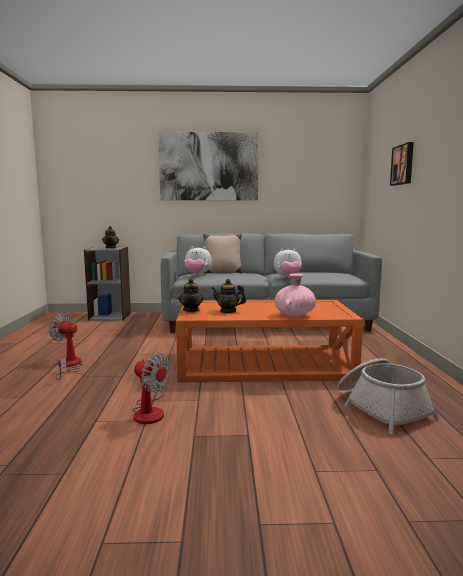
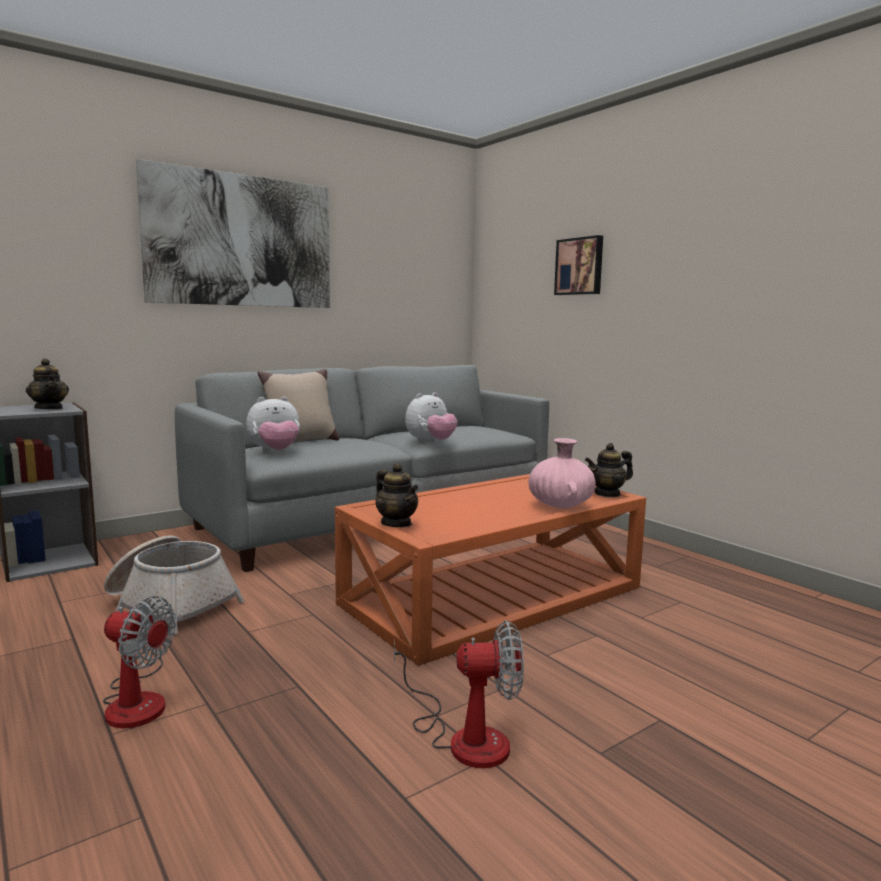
camera: 35 degrees left, 0 degrees up
fan [49,313,83,380] -> fan turned 150 degrees counterclockwise [103,596,176,728]
teapot [211,279,246,313] -> teapot moved to [585,443,633,497]
basket [337,358,439,434] -> basket moved to [104,535,244,634]

